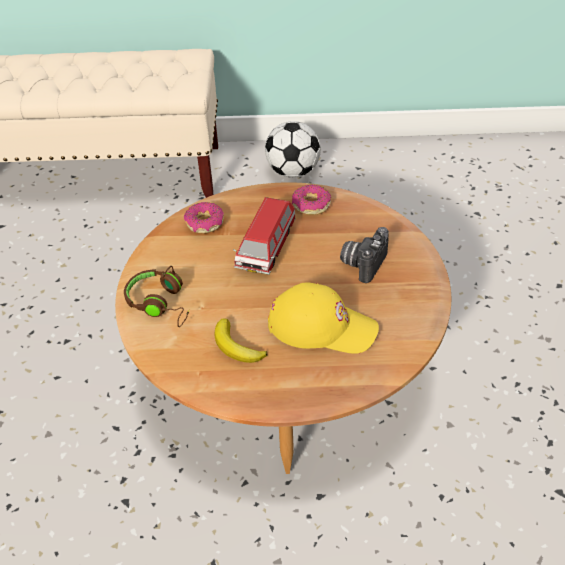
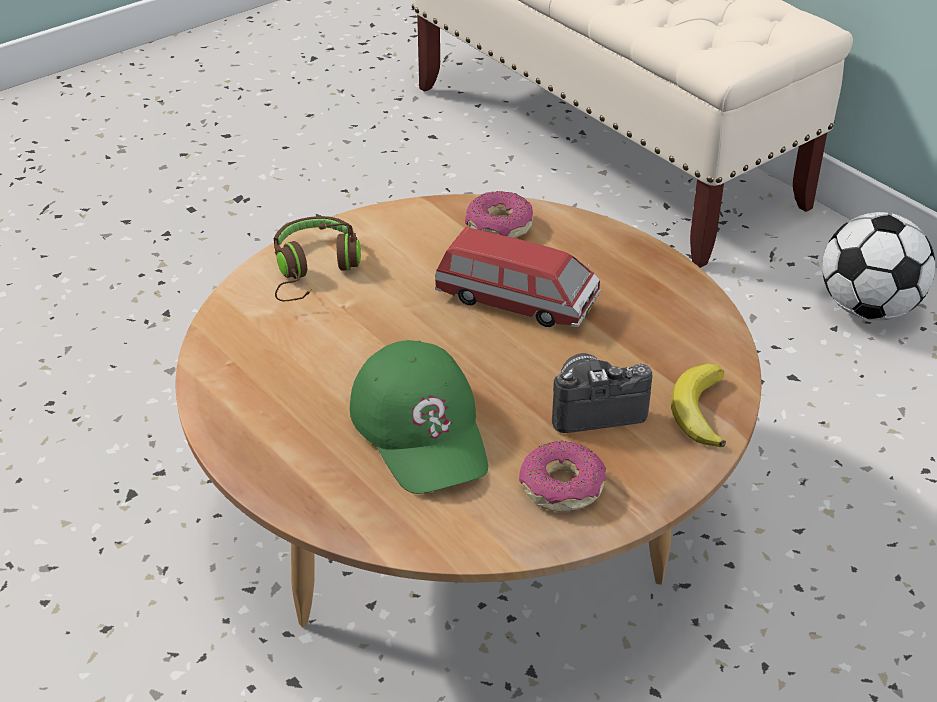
camera: 50 degrees right, 5 degrees down
banana [214,318,268,363] -> banana moved to [671,364,726,448]
toy car [233,197,295,275] -> toy car turned 135 degrees counterclockwise [435,227,601,327]
yellow cap [268,282,379,354] -> green cap [350,340,488,494]
donut [292,184,331,215] -> donut moved to [519,441,606,512]

